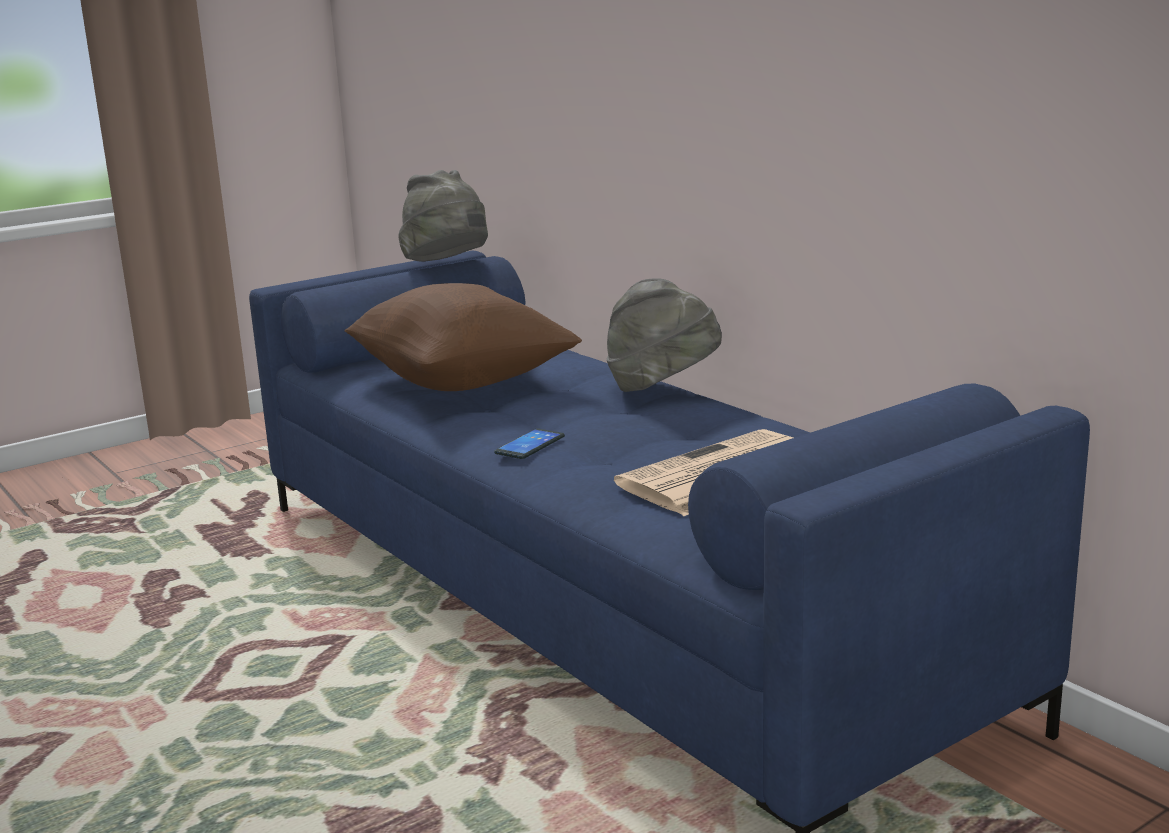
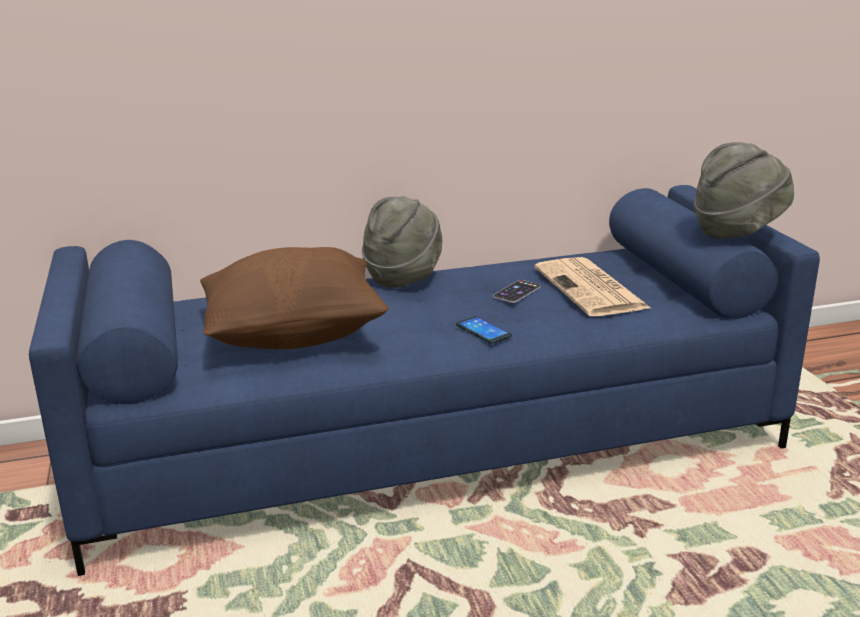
camera: 70 degrees left, 5 degrees up
grey hat [398,170,488,261] -> grey hat moved to [694,142,794,239]
none -> phone [493,280,540,303]

